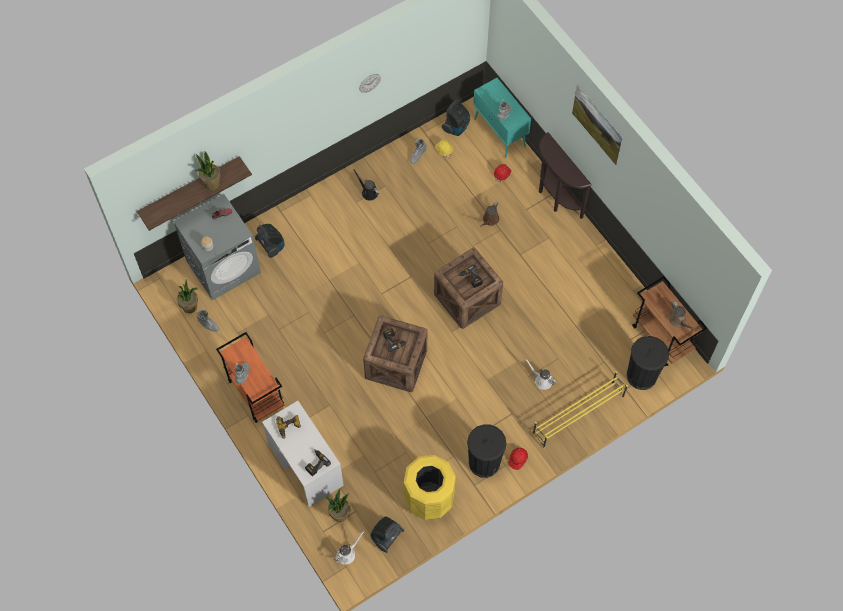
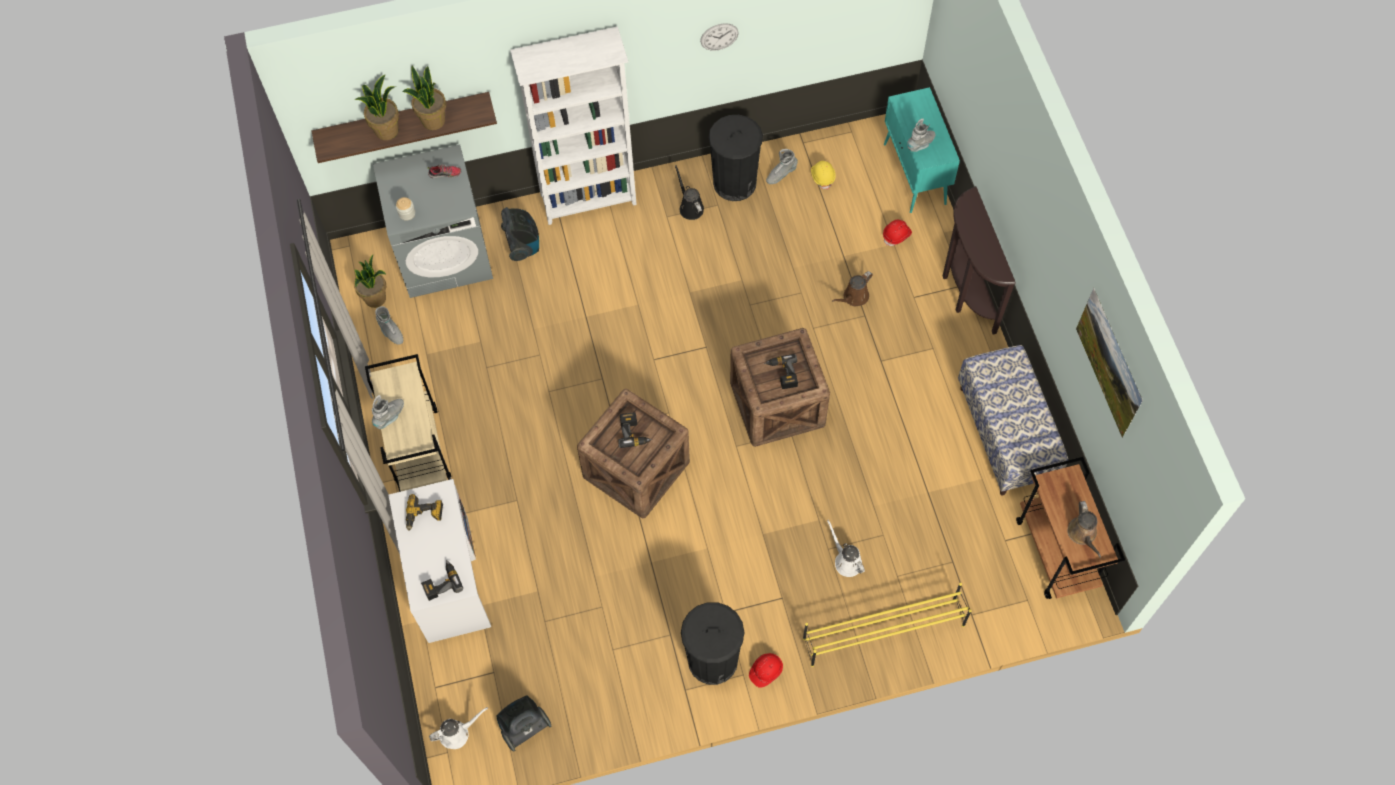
camera: 20 degrees right, 0 degrees up
orange cart [216,332,285,423] -> beige cart [365,354,452,492]
potted plant [326,489,350,522] -> potted plant moved to [354,75,399,140]
yellow trash can [404,455,456,520] -> none
vacuum cleaner [442,100,470,136] -> none
picture [572,86,623,165] -> picture moved to [1076,288,1143,437]
black trash can [627,336,669,390] -> black trash can moved to [708,115,763,201]
none -> white bookcase [510,26,637,225]
none -> bench [958,345,1068,496]

